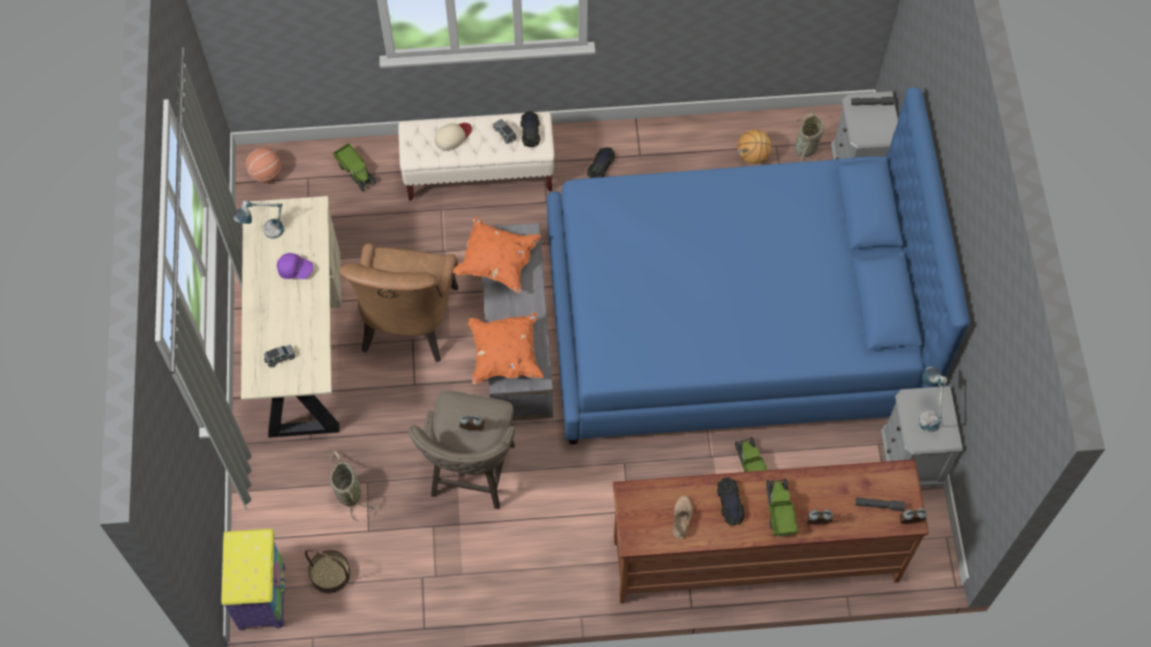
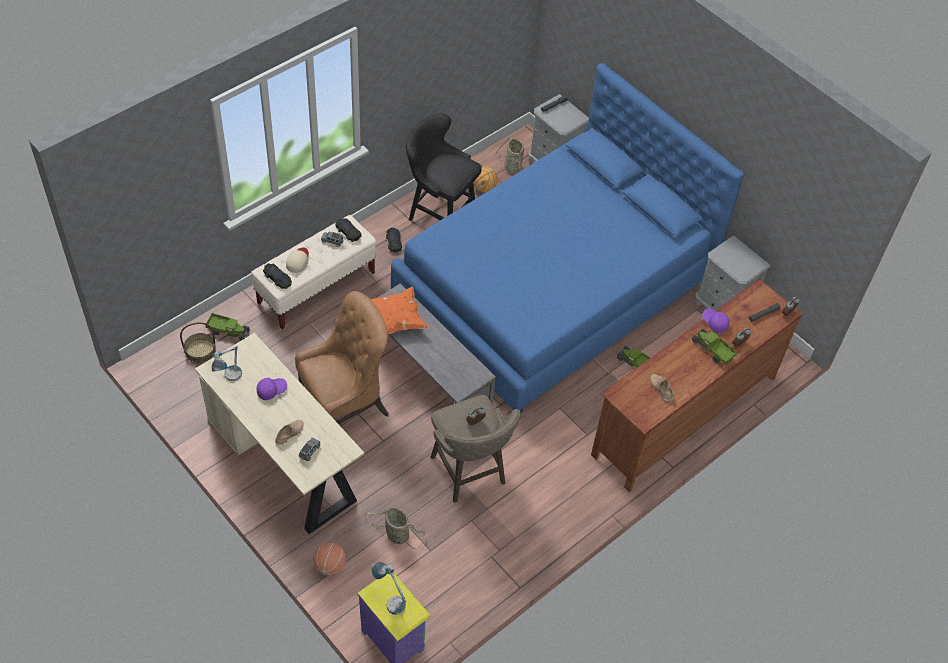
camera: 40 degrees left, 10 degrees down
basketball [246,147,282,183] -> basketball moved to [313,543,346,576]
basket [305,549,351,594] -> basket moved to [180,322,216,364]
brown chair [339,243,458,362] -> brown chair turned 90 degrees counterclockwise [295,291,389,424]
orange pillow [468,312,544,384] -> none
black toy car [717,477,744,526] -> black toy car moved to [263,263,292,289]
table lamp [918,366,947,432] -> table lamp moved to [371,562,406,615]
none -> beige shoe [275,420,304,445]
none -> black stool [406,113,482,221]
none -> purple cap [702,308,730,334]

